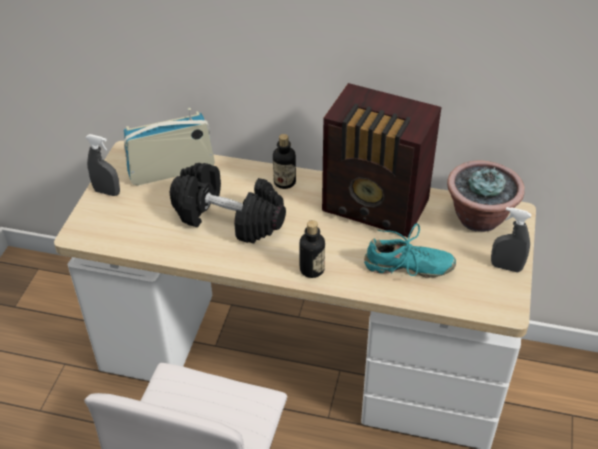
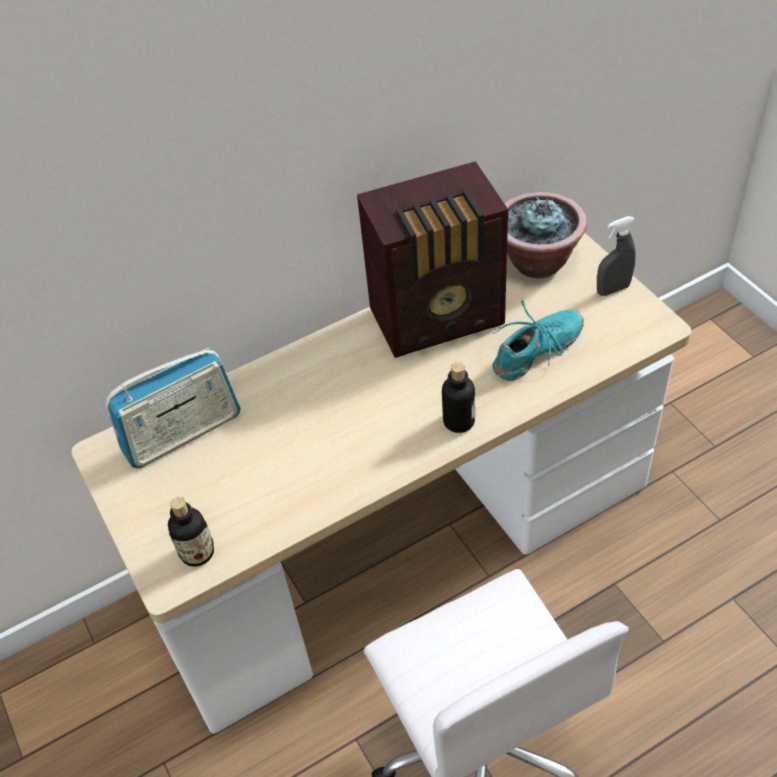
camera: 40 degrees left, 5 degrees up
grey spray bottle [85,134,120,196] -> none
radio [124,108,215,185] -> radio turned 150 degrees counterclockwise [106,348,241,468]
black dumbbell [170,163,286,243] -> none
bottle [273,134,296,189] -> bottle moved to [168,497,214,567]

